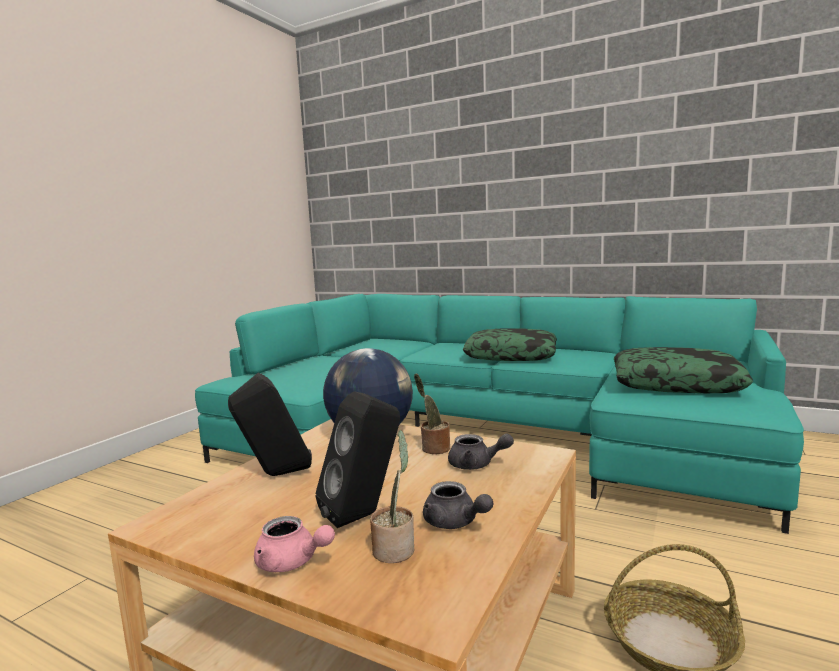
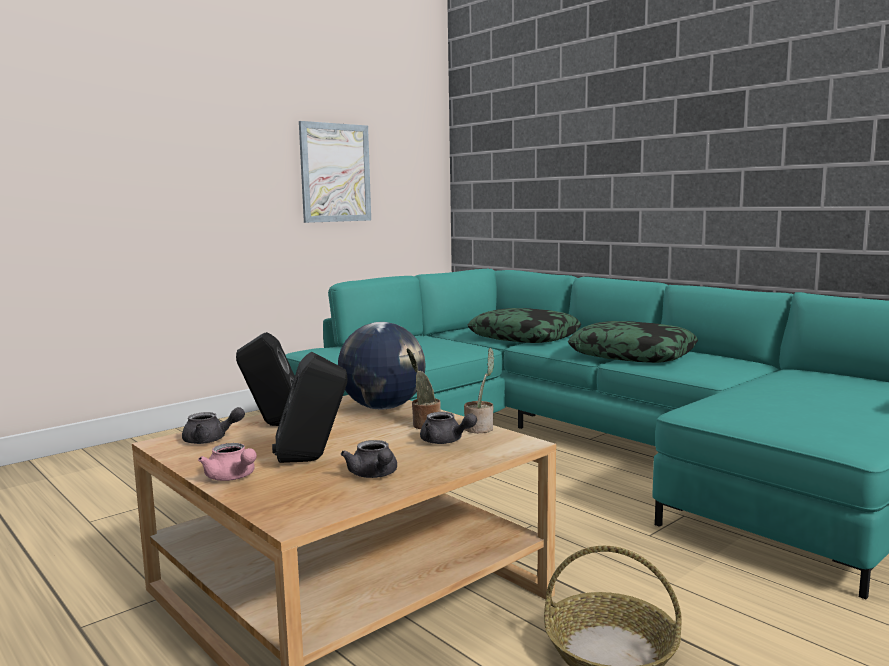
camera: 20 degrees right, 0 degrees up
potted plant [370,430,414,563] -> potted plant moved to [464,348,494,433]
pillow [614,347,753,393] -> pillow moved to [468,308,581,343]
none -> grey teapot [182,407,245,444]
none -> picture [299,121,371,223]

